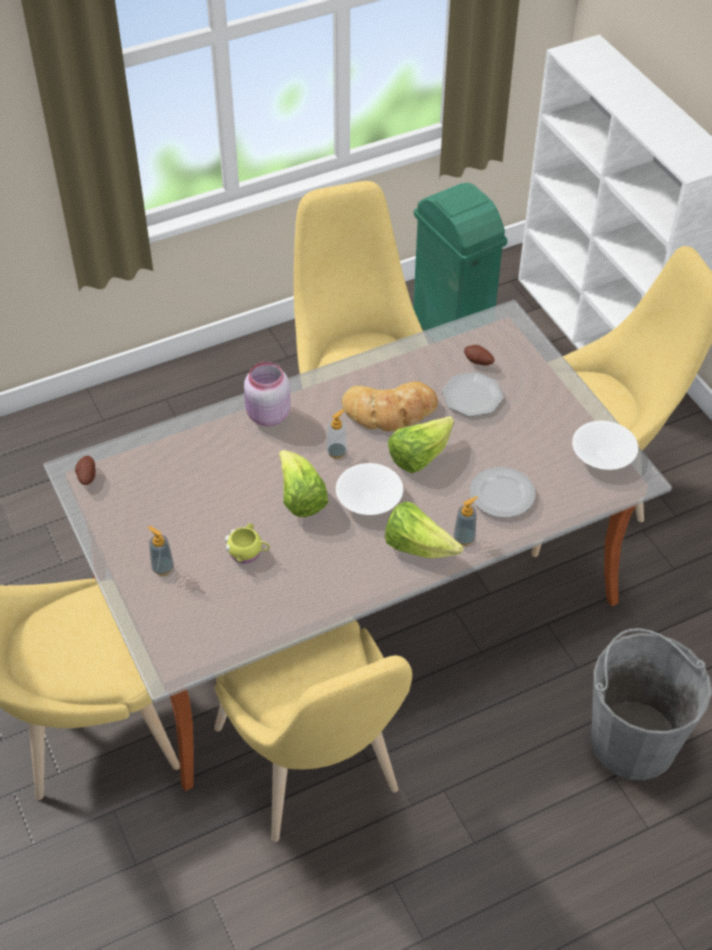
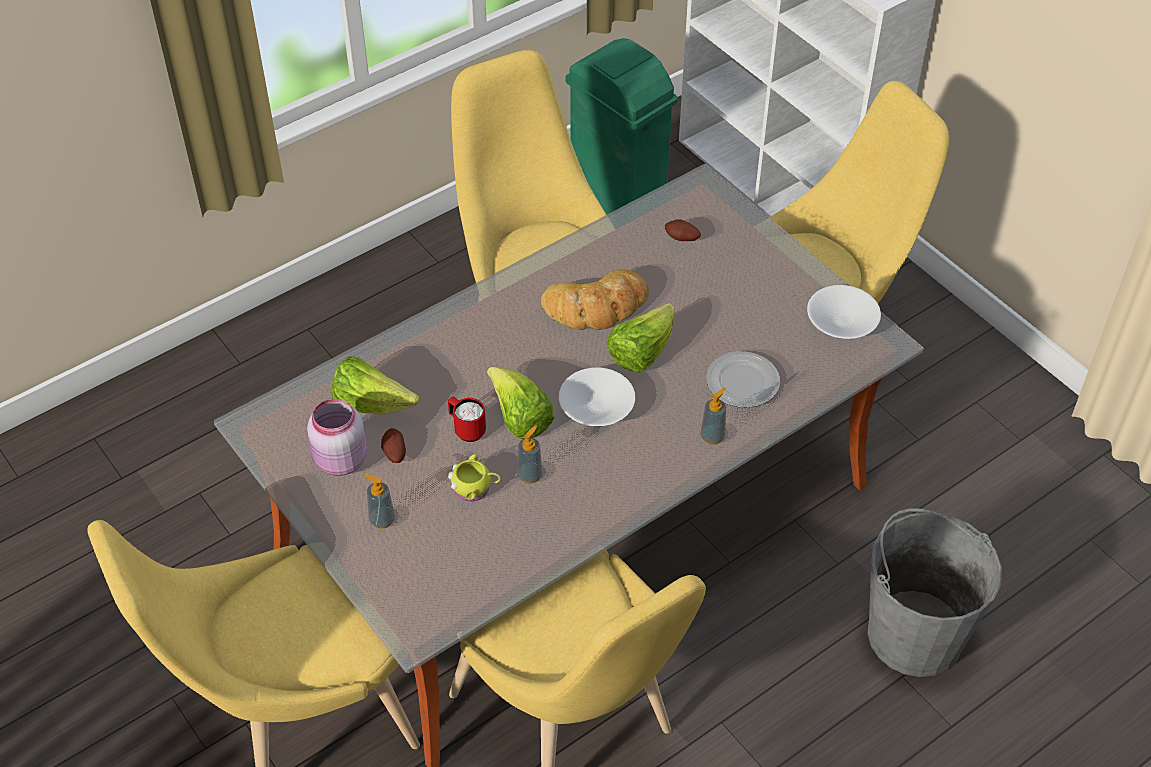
camera: 10 degrees left, 0 degrees up
potato [75,456,96,485] -> potato moved to [381,428,406,463]
pink jar [244,362,290,426] -> pink jar moved to [307,399,367,476]
soap dispenser [326,409,347,459] -> soap dispenser moved to [517,425,543,484]
lettuce [385,501,463,558] -> lettuce moved to [332,356,419,415]
plate [442,372,504,417] -> none
none -> red mug [448,397,486,442]

